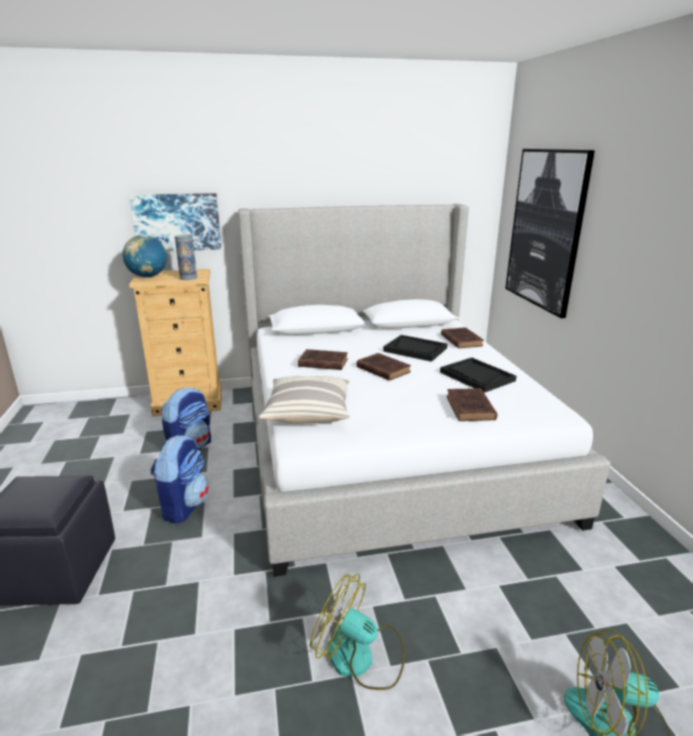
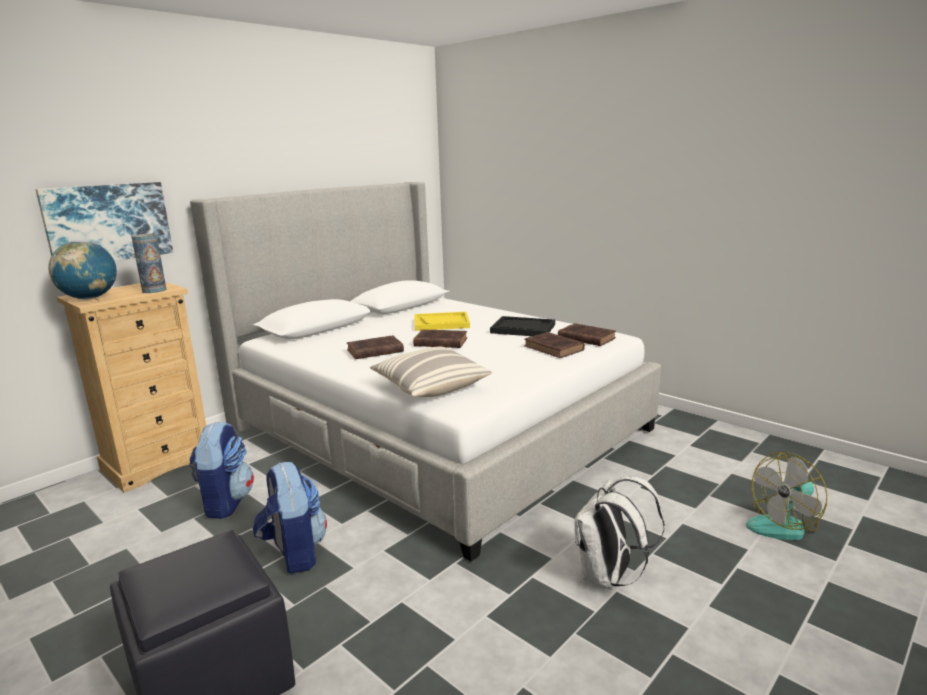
camera: 35 degrees left, 5 degrees down
fan [310,574,405,690] -> white backpack [574,476,665,590]
black tray [383,335,448,362] -> yellow tray [414,312,470,331]
brown book [441,327,484,349] -> brown book moved to [558,323,616,346]
picture [505,149,595,318] -> none

